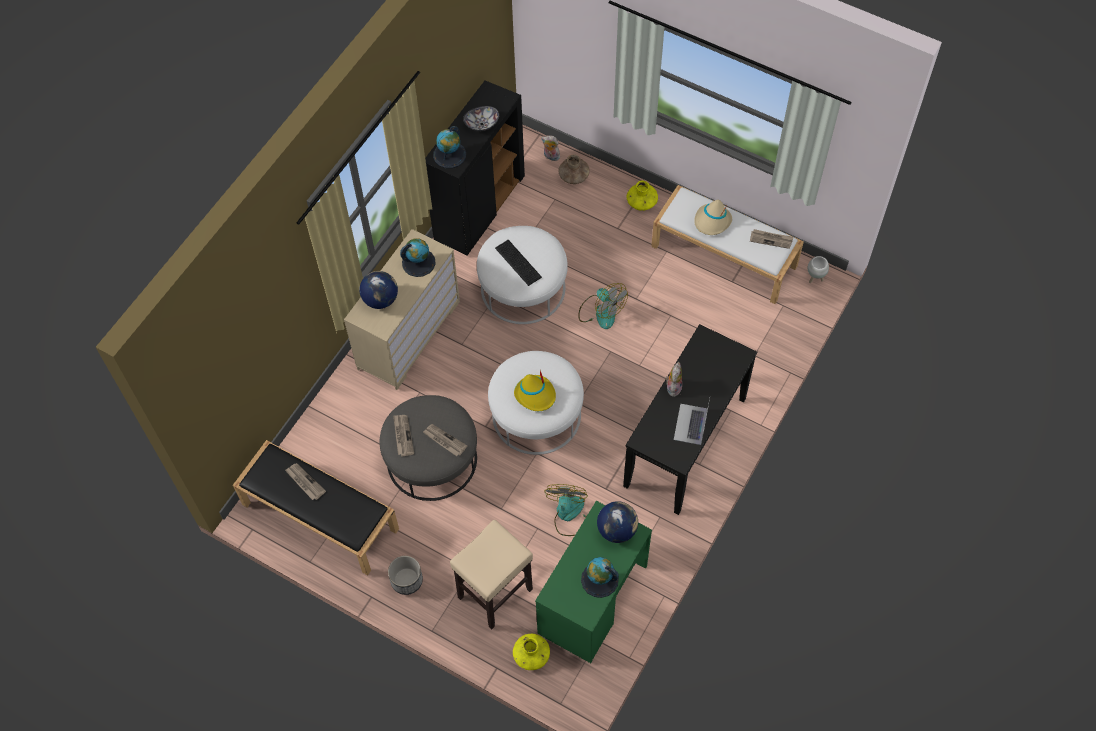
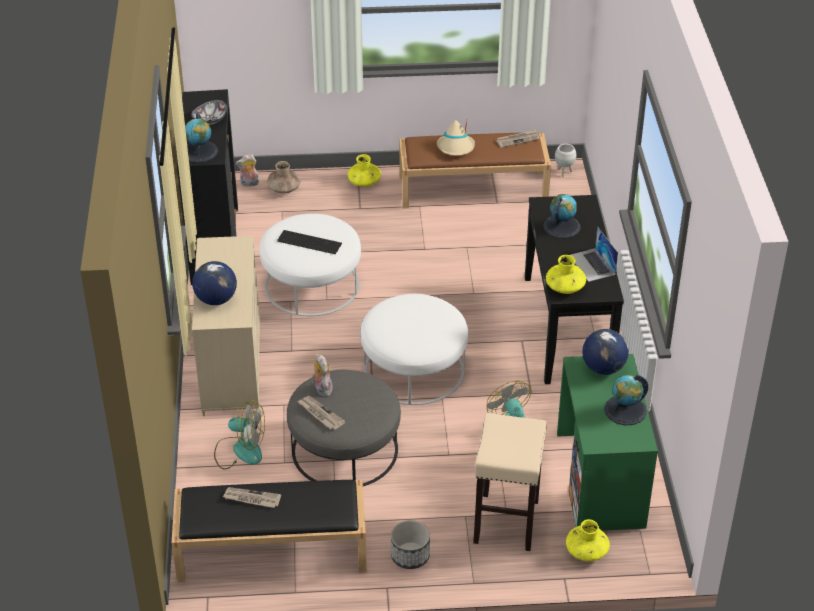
camera: 35 degrees left, 20 degrees down
globe [400,238,436,277] -> globe moved to [544,194,580,238]
newspaper [423,424,467,456] -> none
yellow hat [514,370,556,411] -> none
fan [578,283,628,329] -> fan moved to [214,400,265,470]
white bench [651,185,804,304] -> brown bench [399,133,551,209]
plush toy [666,362,682,397] -> plush toy moved to [312,354,332,396]
none -> yellow vase [546,255,586,294]

